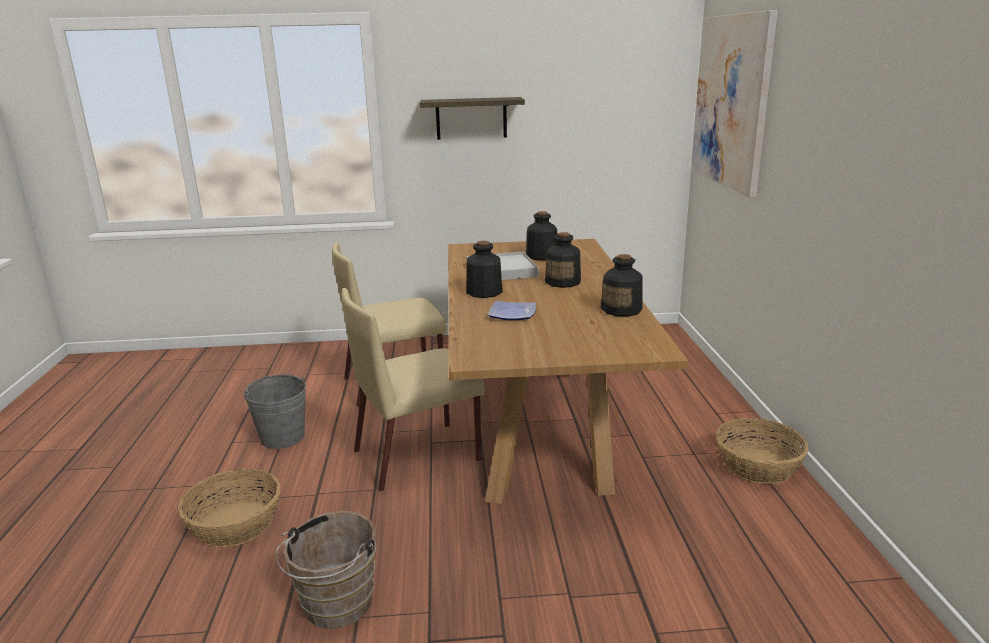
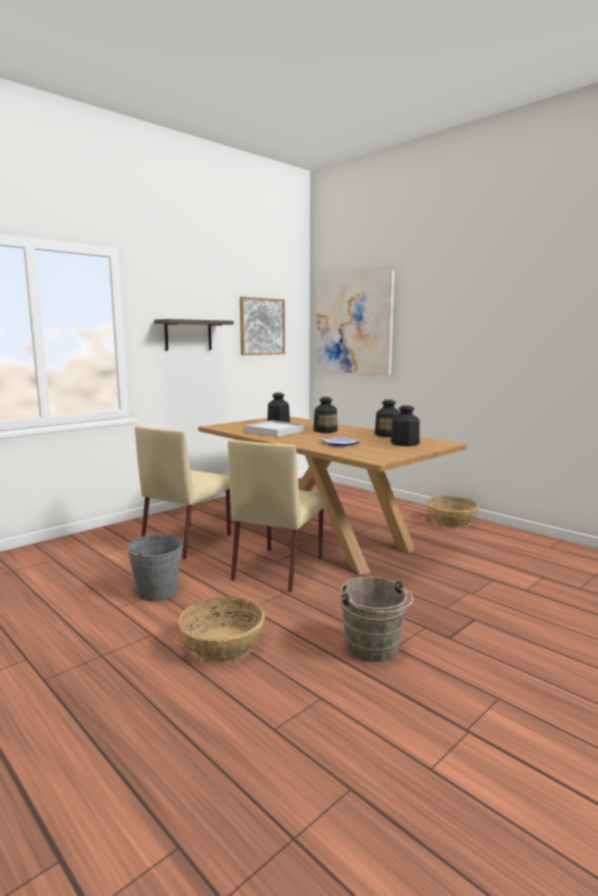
camera: 40 degrees left, 10 degrees down
bottle [466,241,503,298] -> bottle moved to [391,405,420,446]
none -> picture [240,297,285,355]

